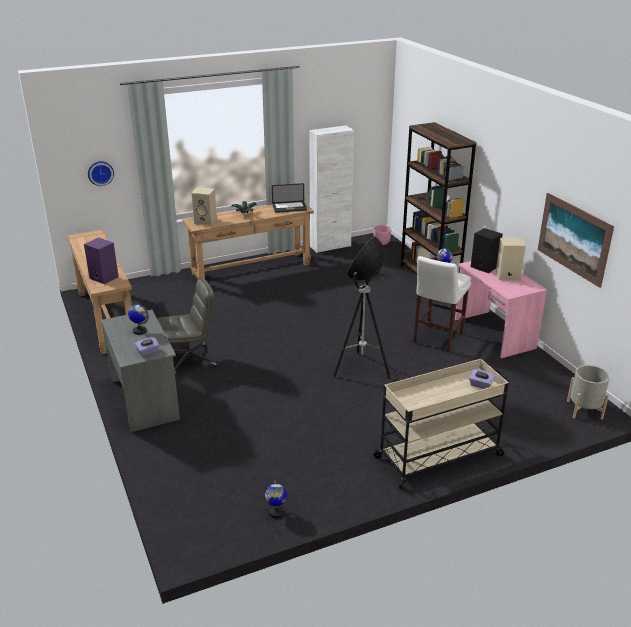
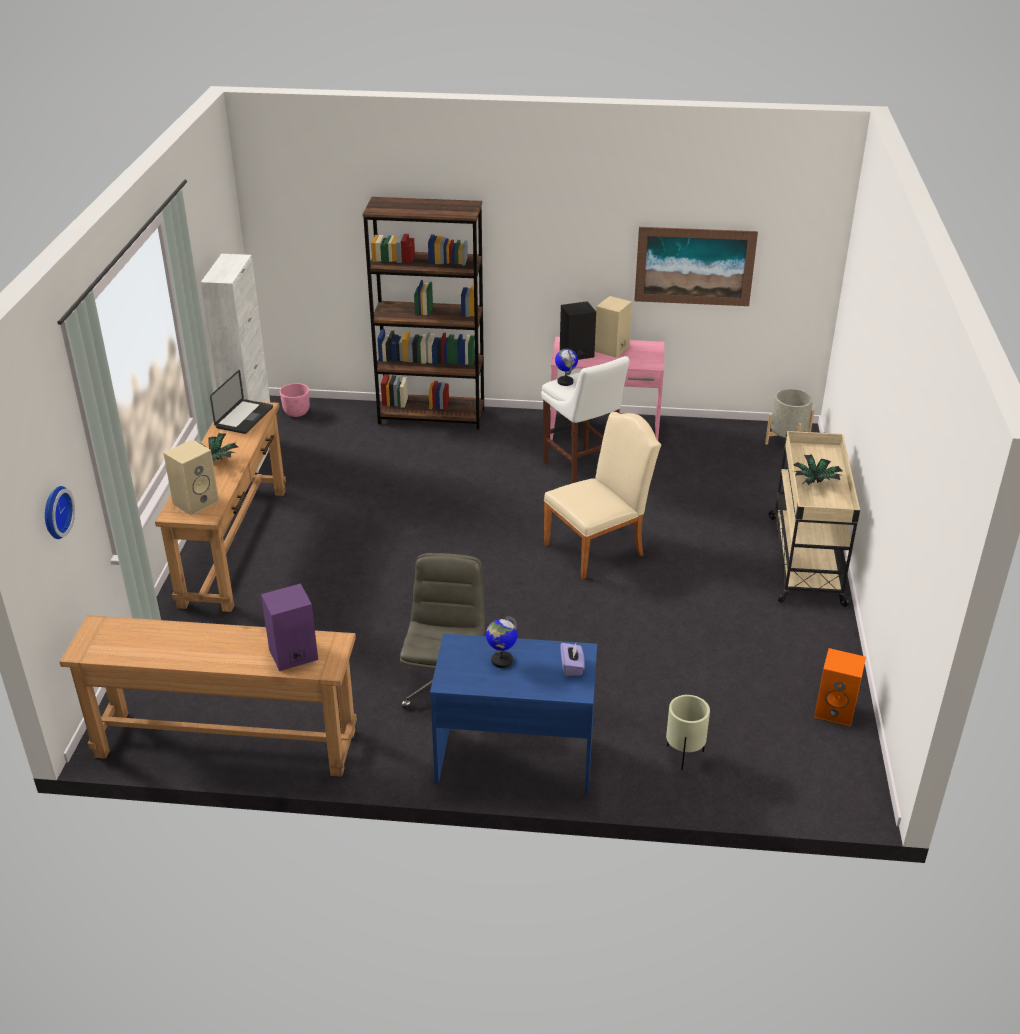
camera: 60 degrees left, 5 degrees up
grey desk [101,310,180,432] -> blue desk [430,633,597,796]
globe [265,481,287,518] -> orange speaker [814,648,866,726]
floor lamp [333,236,391,378] -> beige chair [544,412,661,579]
purple tissue box [469,369,495,389] -> none
none -> beige planter [666,695,710,770]
none -> potted plant [793,454,842,485]

